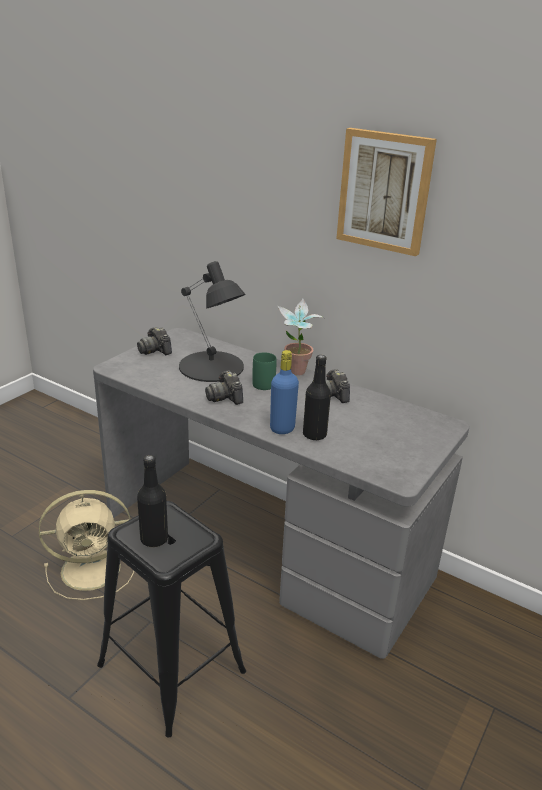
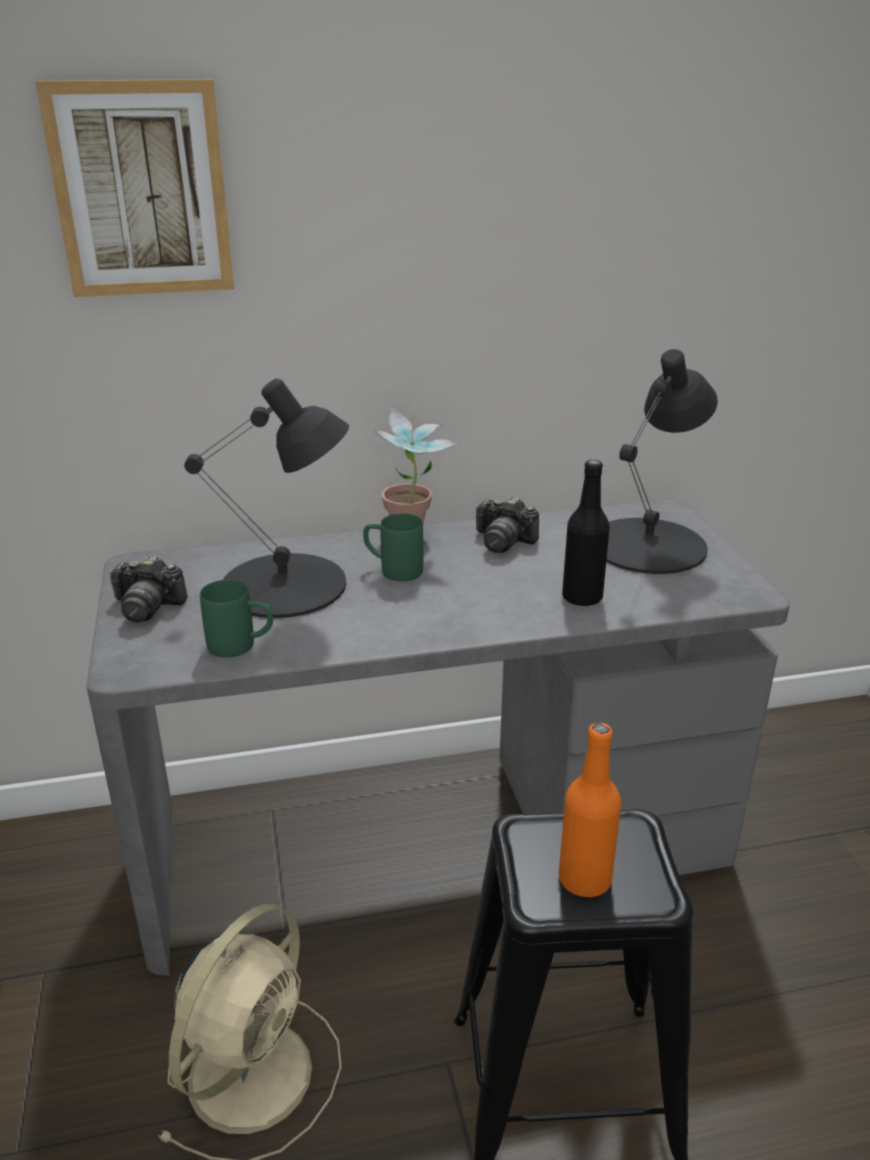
camera: 45 degrees left, 0 degrees up
black bottle [137,455,168,547] -> orange bottle [559,722,621,897]
camera [205,370,243,405] -> none
blue bottle [270,350,299,434] -> none
picture [336,128,437,256] -> picture moved to [35,79,234,297]
none -> green mug [200,580,273,658]
none -> black table lamp [606,349,718,574]

